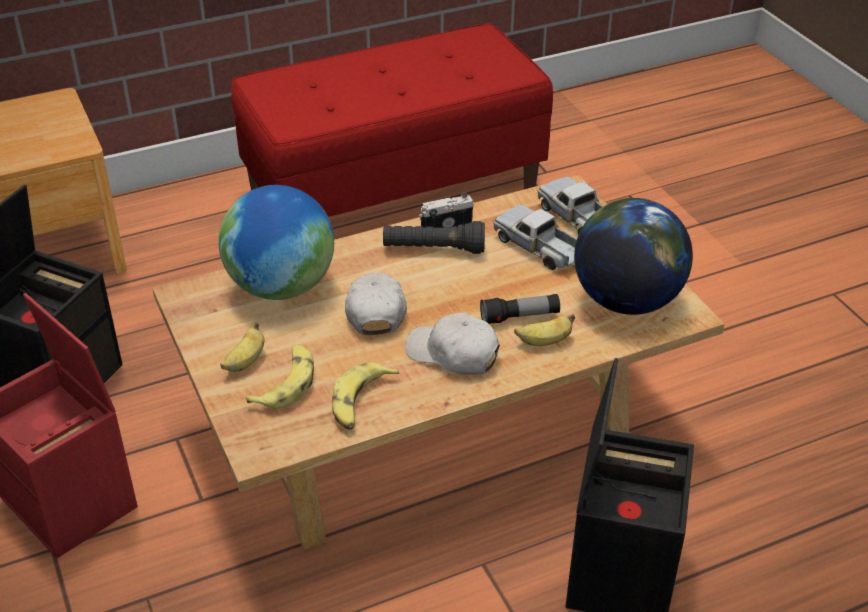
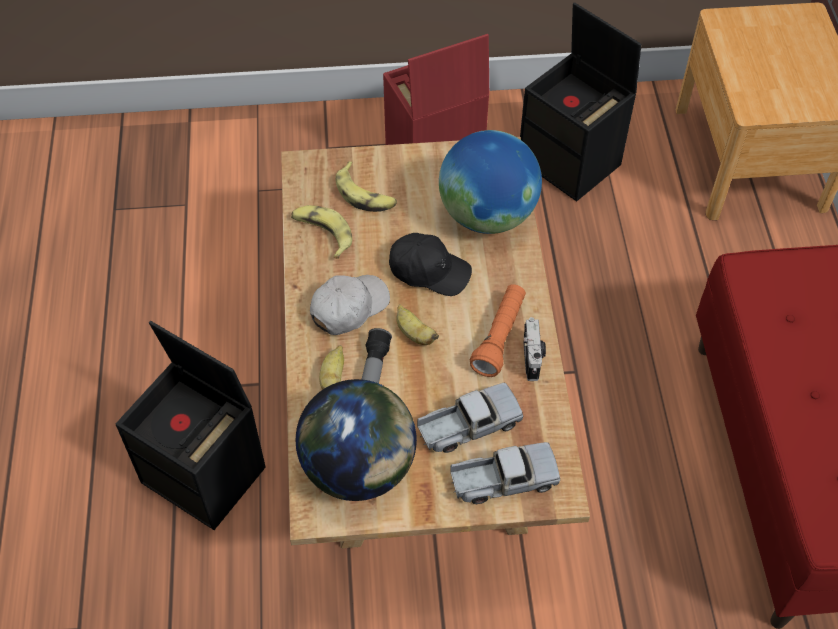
camera: 110 degrees right, 15 degrees up
banana [220,322,264,372] -> banana moved to [396,304,439,345]
white cap [345,272,407,335] -> black cap [389,233,472,296]
black flashlight [383,221,485,254] -> orange flashlight [470,284,526,377]

